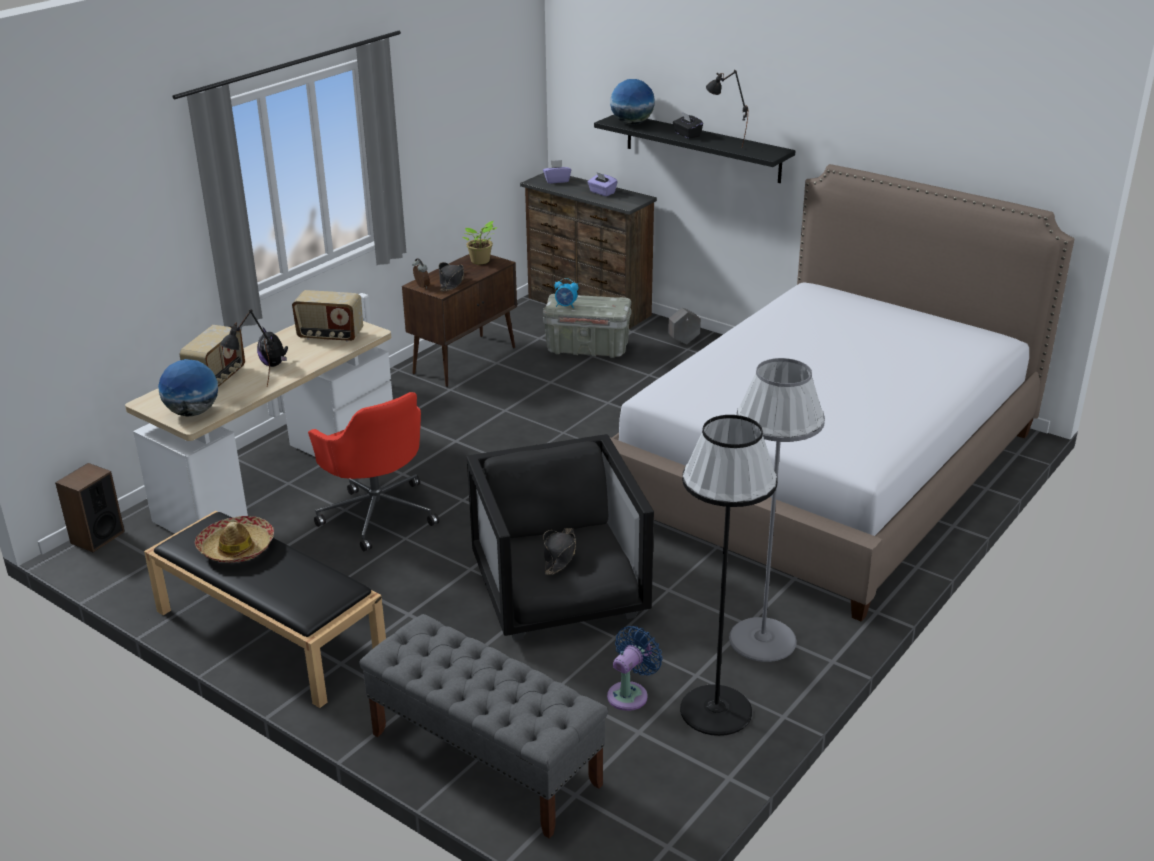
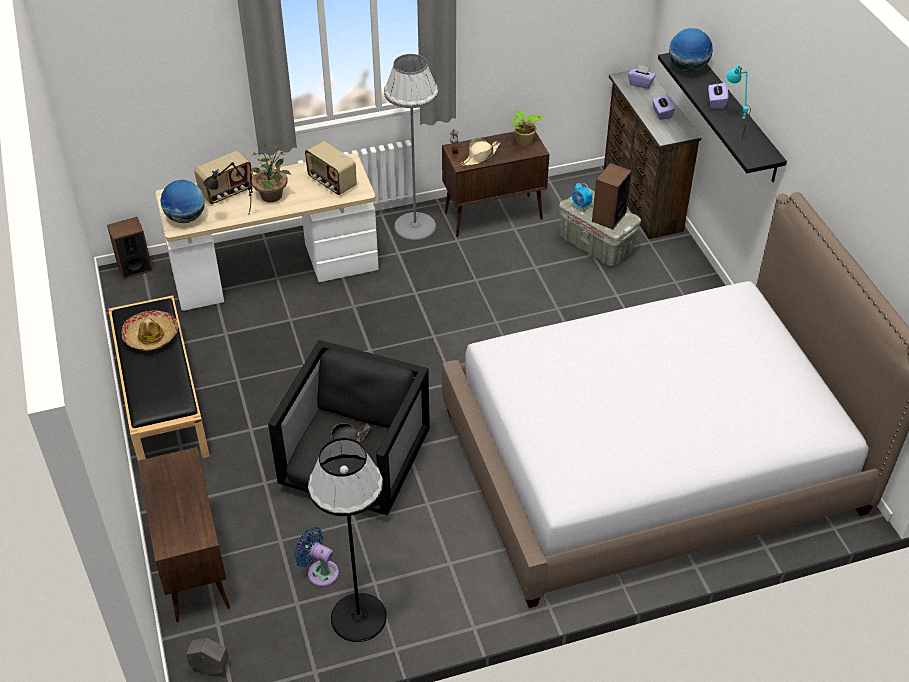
camera: 35 degrees right, 15 degrees up
plush toy [257,327,288,367] -> potted plant [250,143,291,202]
red office chair [308,392,439,551] -> none
grey bench [359,614,608,839] -> brown cabinet [138,447,230,622]
black hat [439,262,464,291] -> beige hat [461,138,500,166]
blue fan [607,626,663,711] -> blue fan turned 135 degrees counterclockwise [294,527,339,587]
grey planter [668,307,701,345] -> grey planter moved to [186,638,229,675]
black tissue box [673,113,703,139] -> purple tissue box [708,83,728,109]
black table lamp [706,70,748,147] -> turquoise table lamp [726,64,751,139]
grey floor lamp [729,358,825,662] -> grey floor lamp moved to [384,54,438,240]
none -> speaker [592,163,632,229]

